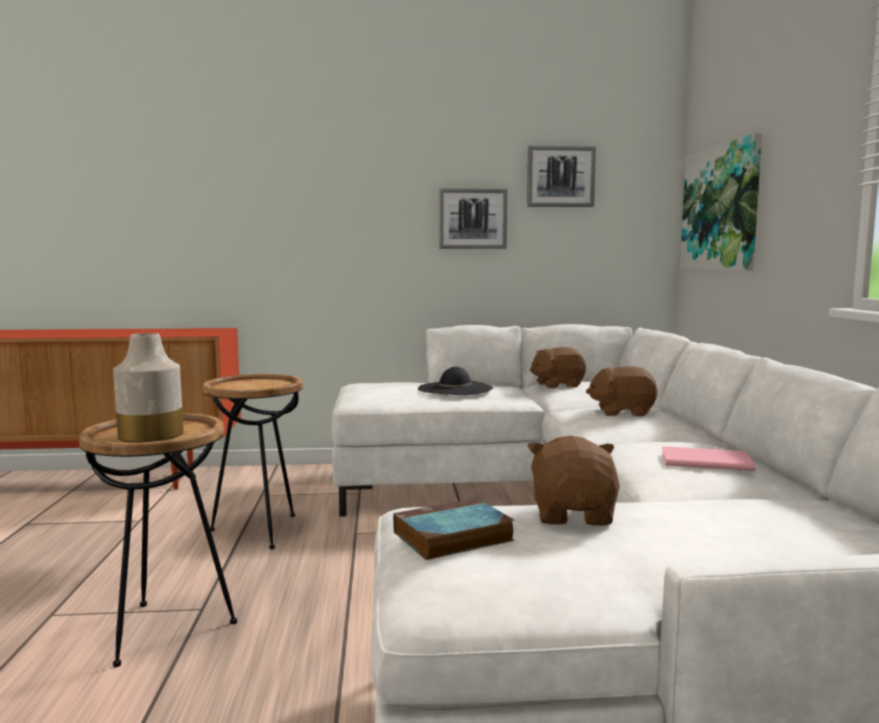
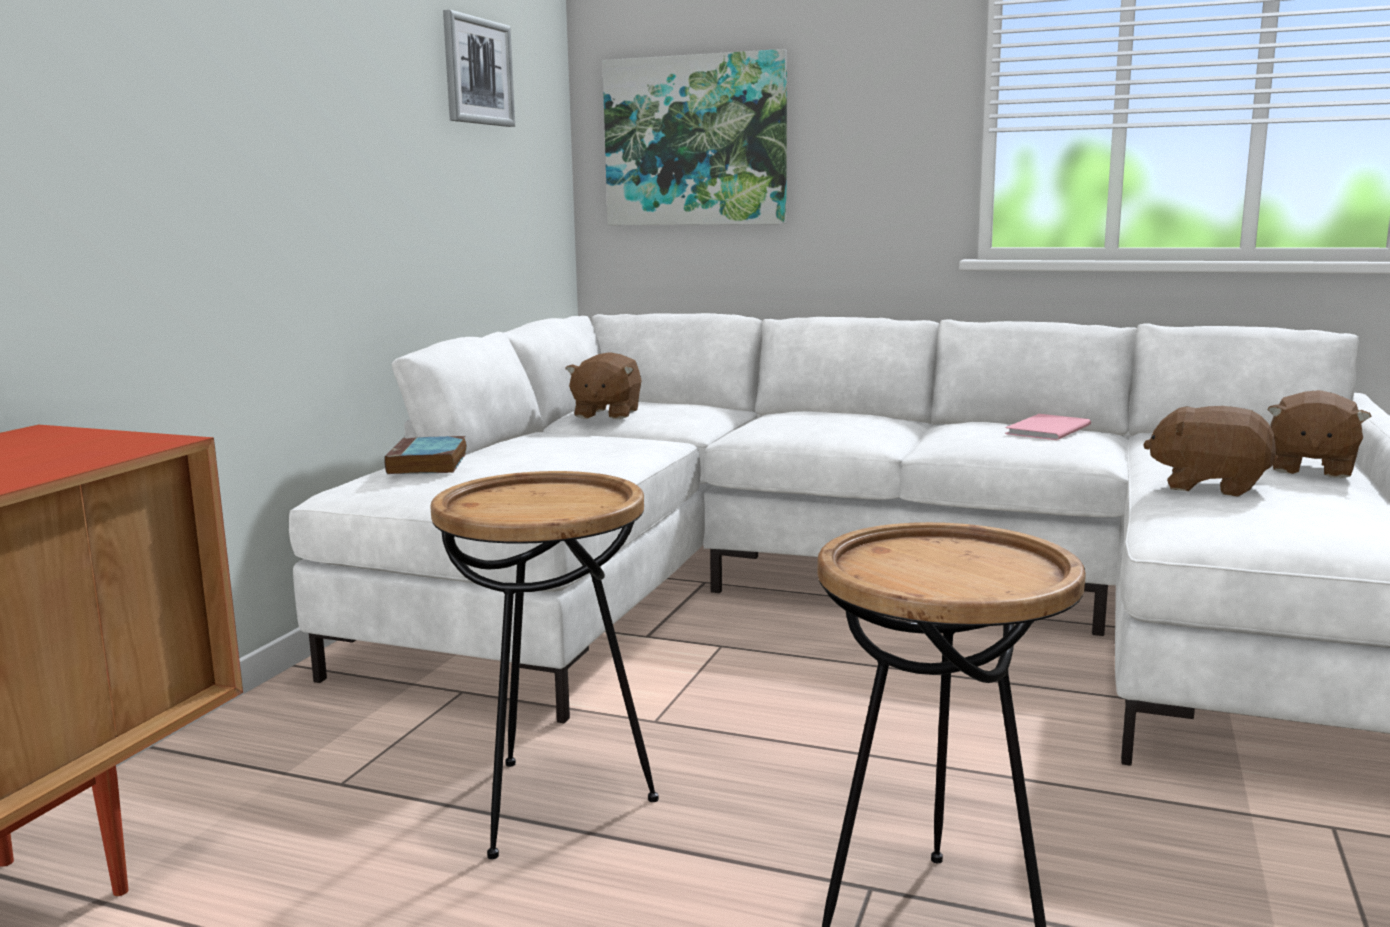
camera: 65 degrees left, 5 degrees up
beige vase [113,333,184,443] -> none
book [393,498,515,560] -> book moved to [384,436,467,474]
black hat [418,367,493,395] -> none
picture [439,188,507,249] -> none
brown plush toy [586,366,657,417] -> brown plush toy moved to [1267,390,1372,478]

